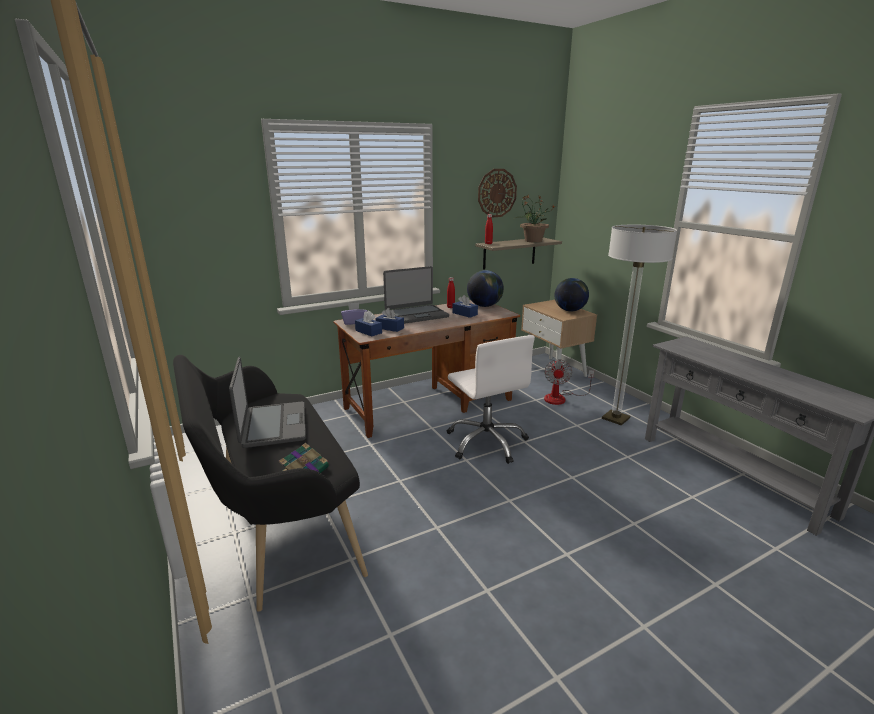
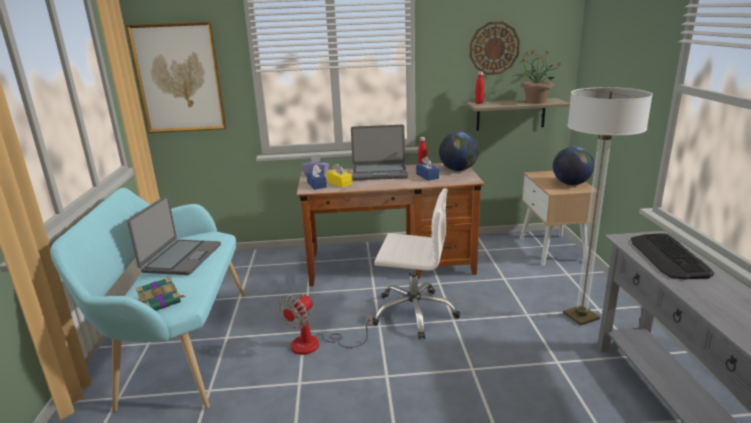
camera: 25 degrees right, 0 degrees up
black bench [173,355,368,612] -> turquoise bench [50,188,245,412]
blue tissue box [376,308,404,332] -> yellow tissue box [327,163,352,188]
white office chair [447,335,535,464] -> white office chair turned 75 degrees counterclockwise [373,188,460,340]
fan [544,359,594,405] -> fan moved to [278,294,373,355]
none -> picture [126,21,226,133]
none -> keyboard [631,233,714,279]

